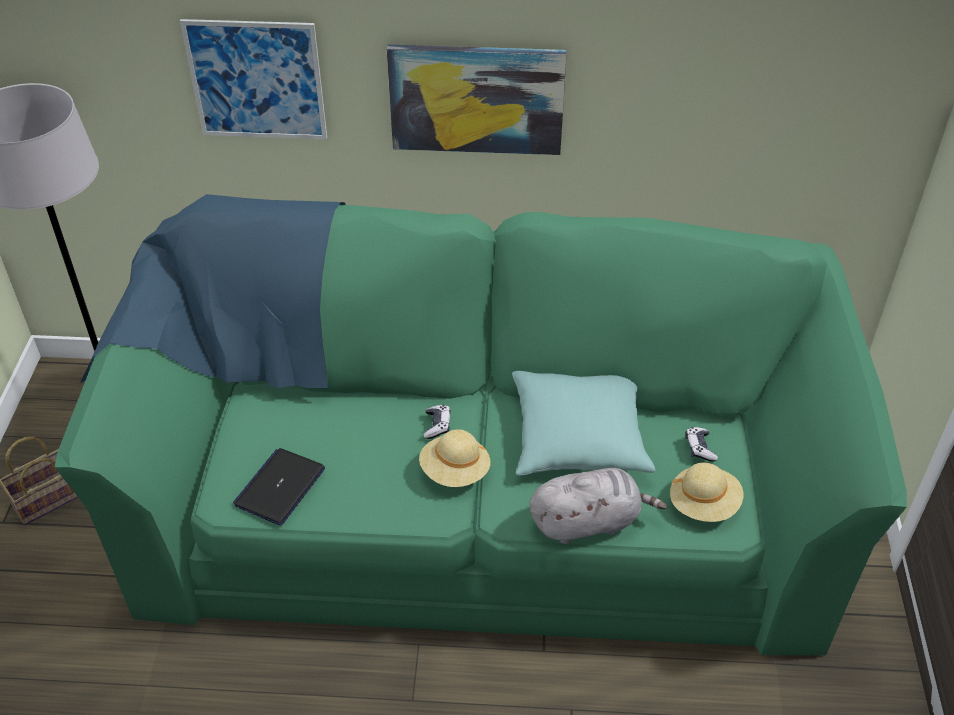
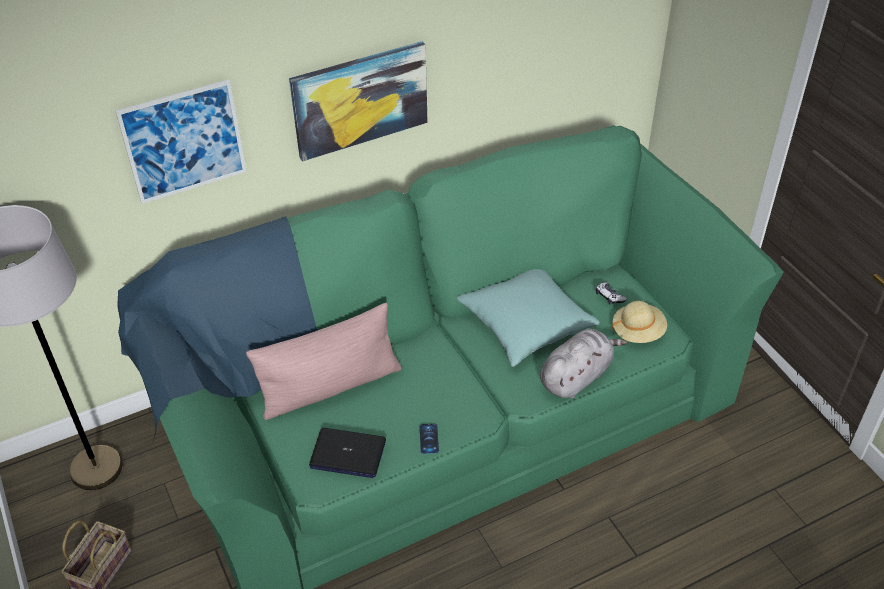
camera: 30 degrees left, 0 degrees up
laptop [233,448,325,526] -> laptop turned 75 degrees counterclockwise [309,428,386,478]
beige hat [419,429,491,487] -> none
game controller [424,405,451,439] -> none
none -> pink pillow [246,303,402,420]
none -> phone [419,424,439,454]

